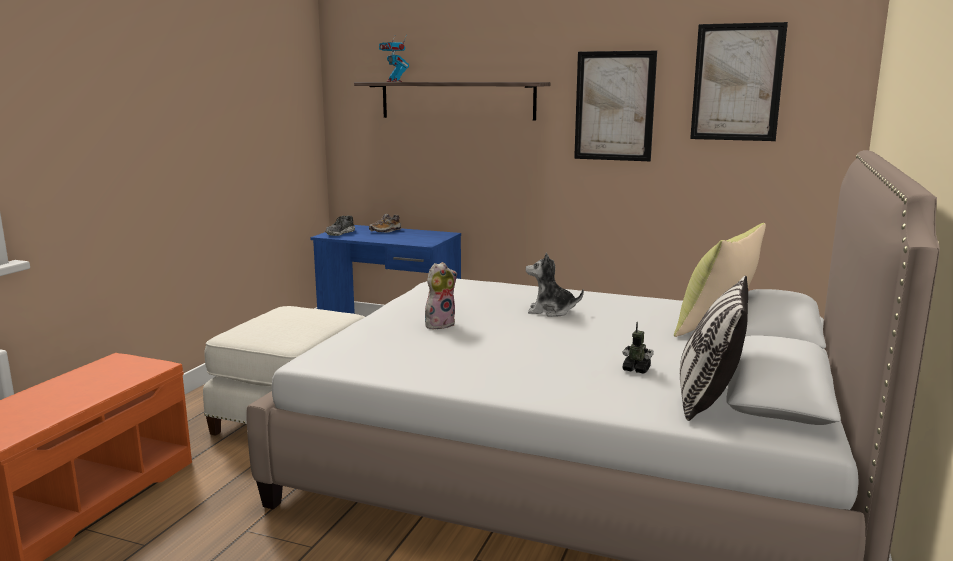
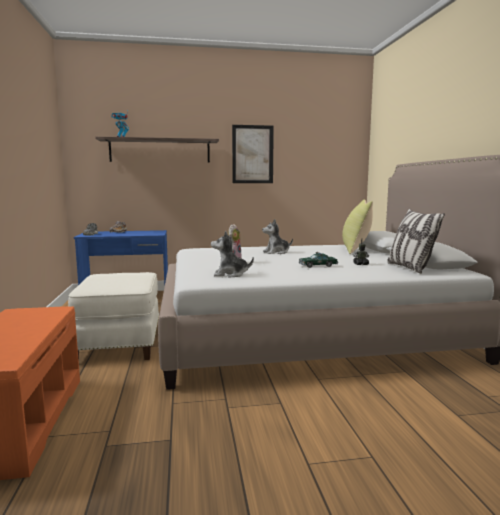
camera: 30 degrees left, 5 degrees down
picture [690,22,788,141] -> none
none -> plush toy [211,231,254,278]
none -> toy car [299,252,338,268]

